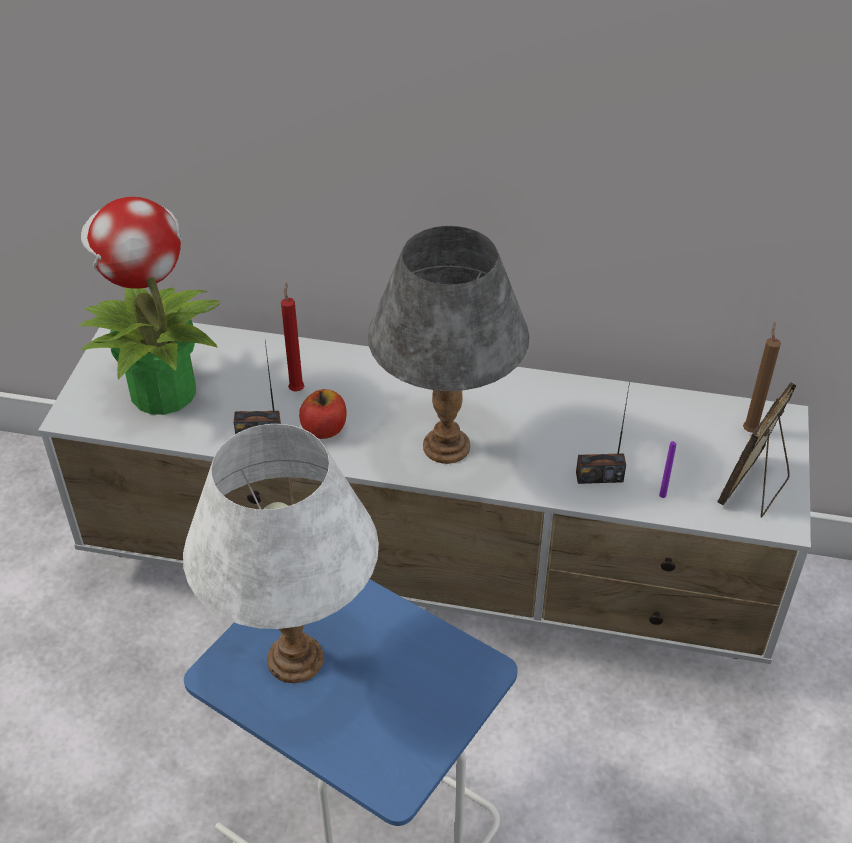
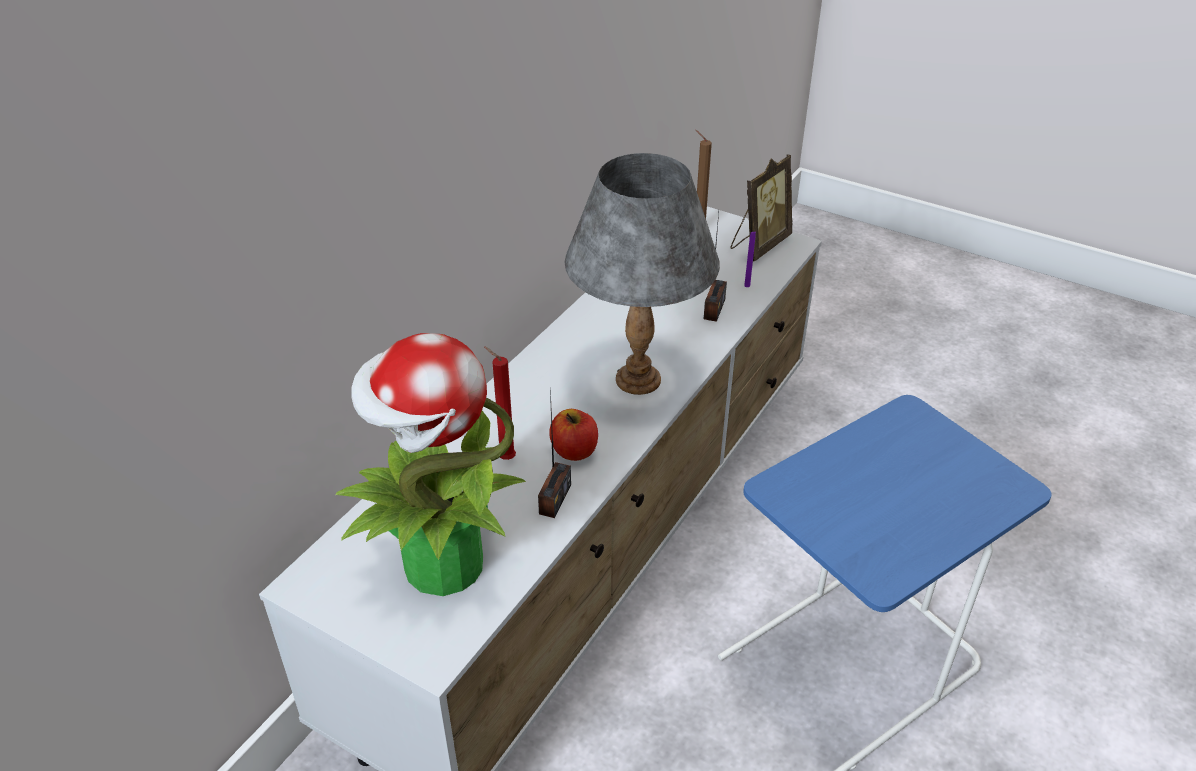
camera: 70 degrees left, 5 degrees down
white table lamp [183,424,379,683] -> none
picture frame [717,382,797,518] -> picture frame turned 105 degrees counterclockwise [730,154,792,262]

